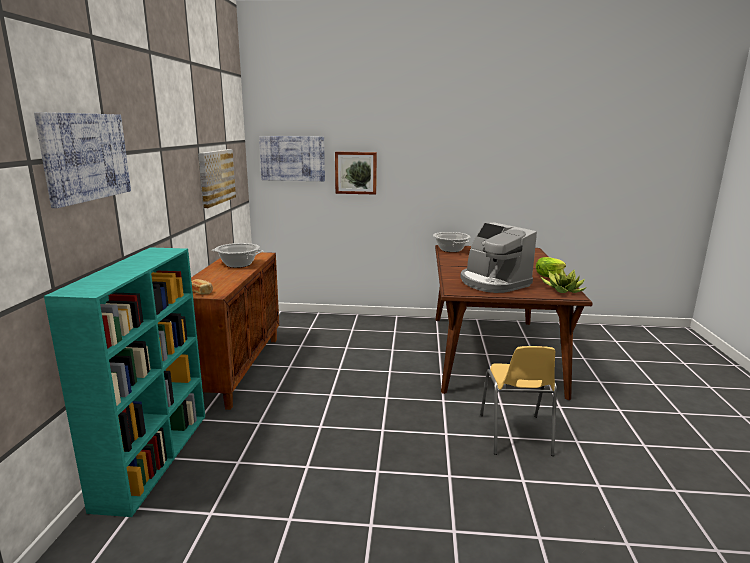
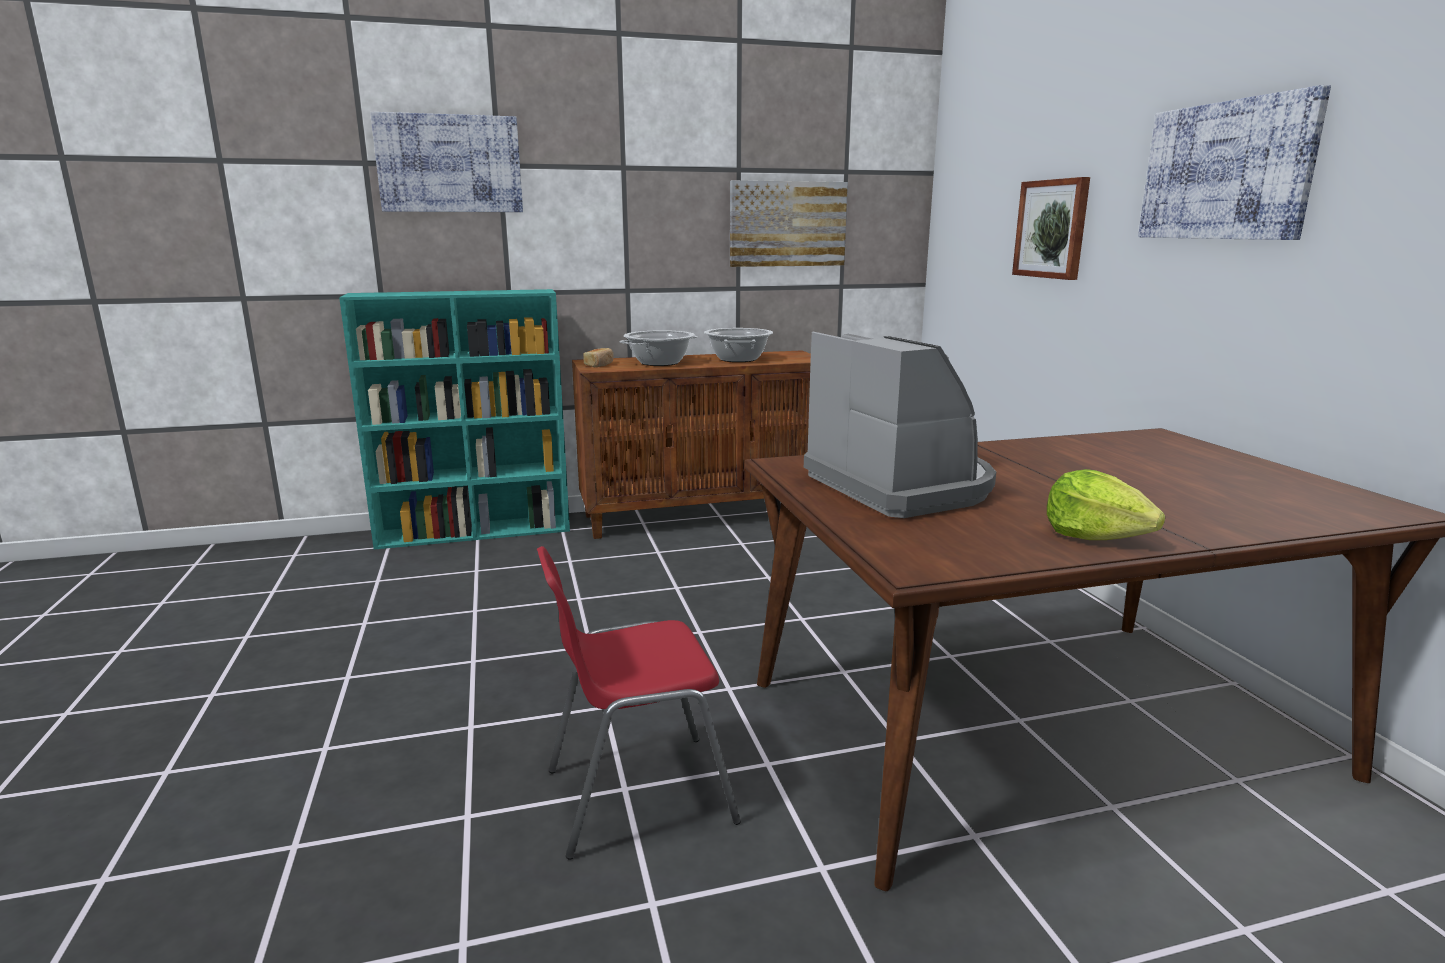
camera: 70 degrees right, 0 degrees up
picture [259,136,325,181] -> picture moved to [1138,85,1331,240]
cooking pot [433,232,470,252] -> cooking pot moved to [619,330,698,366]
coffee machine [460,222,537,293] -> coffee machine turned 120 degrees clockwise [804,332,996,518]
yellow chair [480,346,557,456] -> red chair [537,546,741,860]
potted plant [541,269,587,293] -> none

